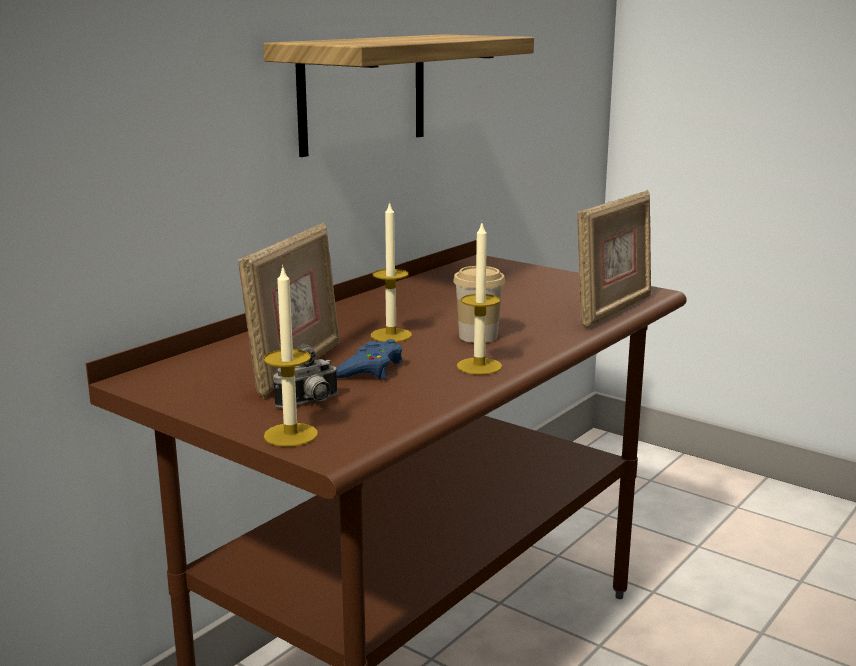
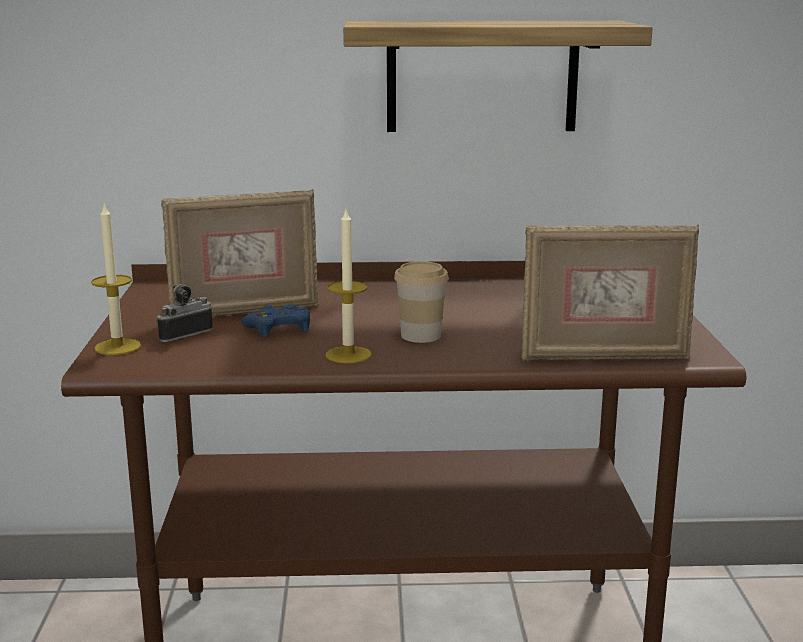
camera: 50 degrees right, 0 degrees up
camera [274,344,339,408] -> camera turned 120 degrees clockwise [156,284,213,342]
candle [371,201,412,342] -> none

